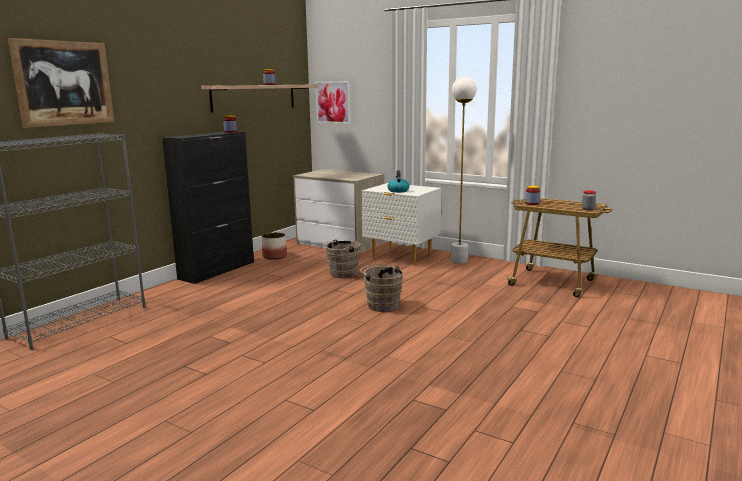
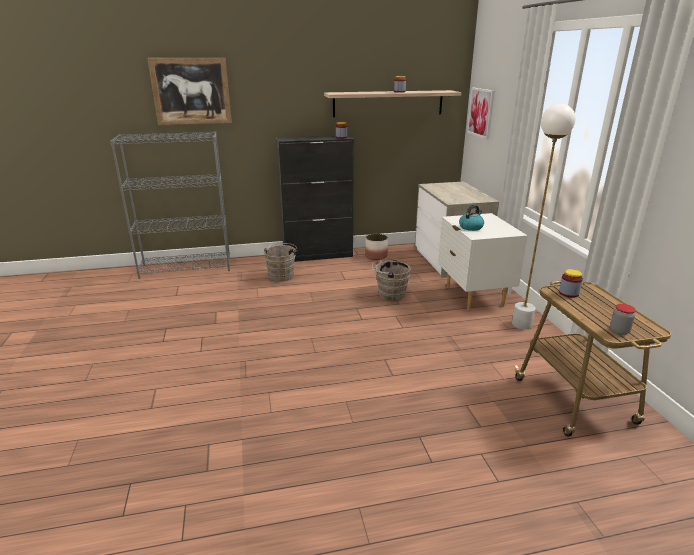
camera: 45 degrees right, 10 degrees up
brown bucket [360,264,403,312] -> brown bucket moved to [264,243,298,282]

